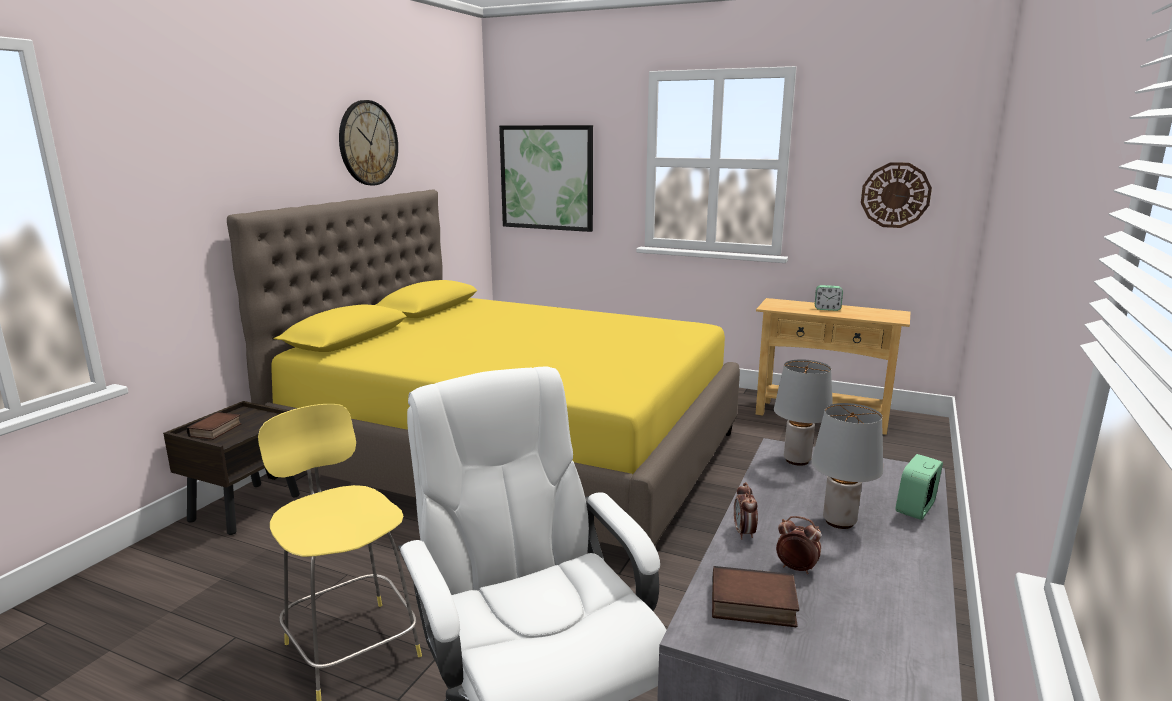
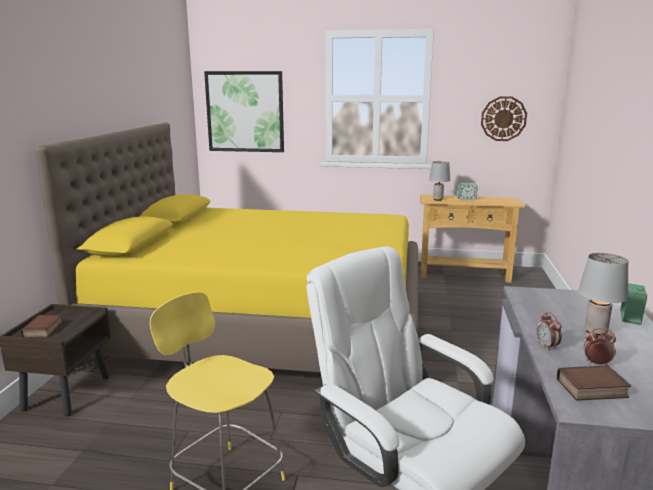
camera: 15 degrees left, 0 degrees up
wall clock [339,100,398,185] -> none
grey table lamp [774,359,833,466] -> grey table lamp moved to [429,161,451,201]

